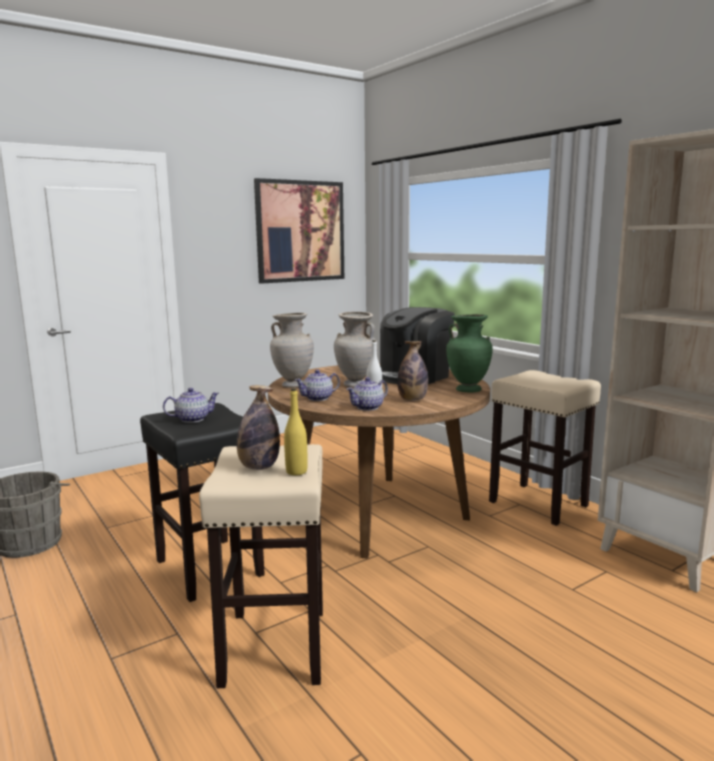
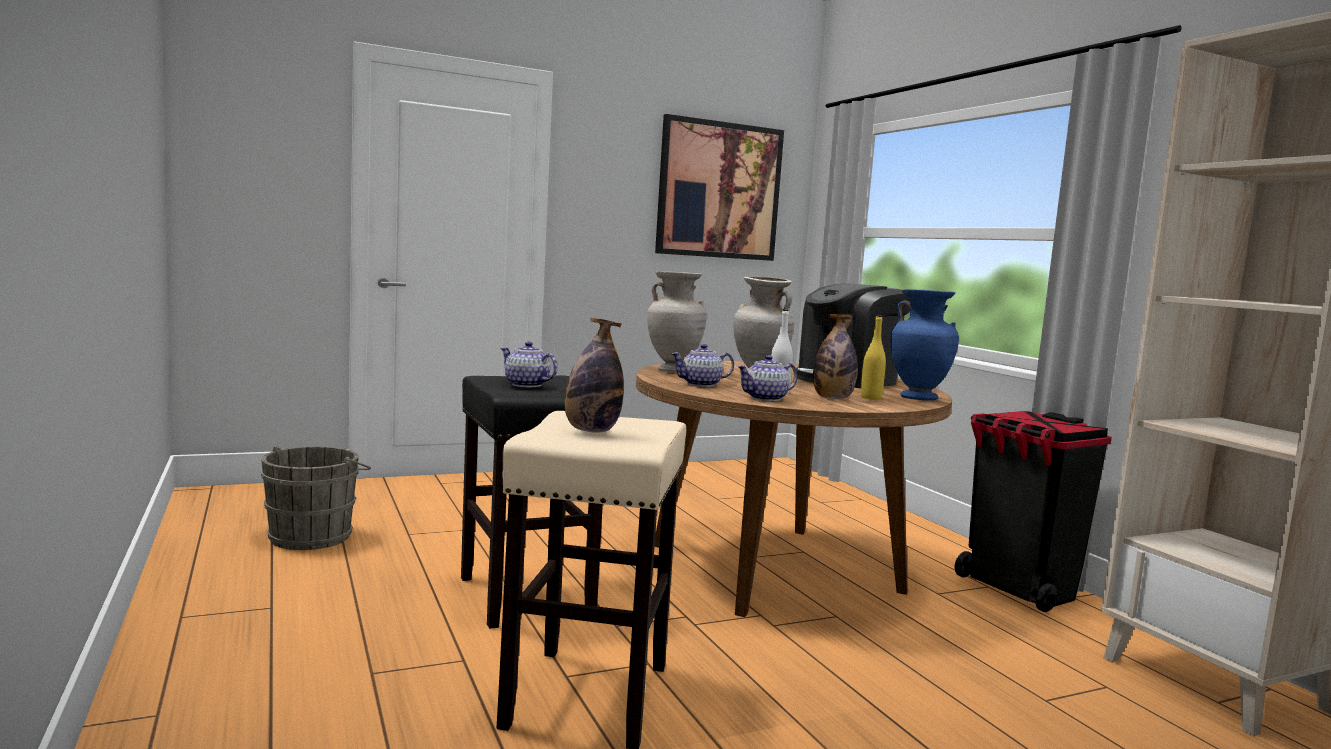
camera: 10 degrees right, 5 degrees down
teapot [163,388,219,423] -> teapot turned 135 degrees counterclockwise [500,342,558,387]
yellow bottle [284,388,308,475] -> yellow bottle moved to [861,315,886,400]
green vase [446,314,493,392] -> blue vase [891,289,959,401]
beige stool [489,370,601,526] -> black trash can [955,411,1112,612]

